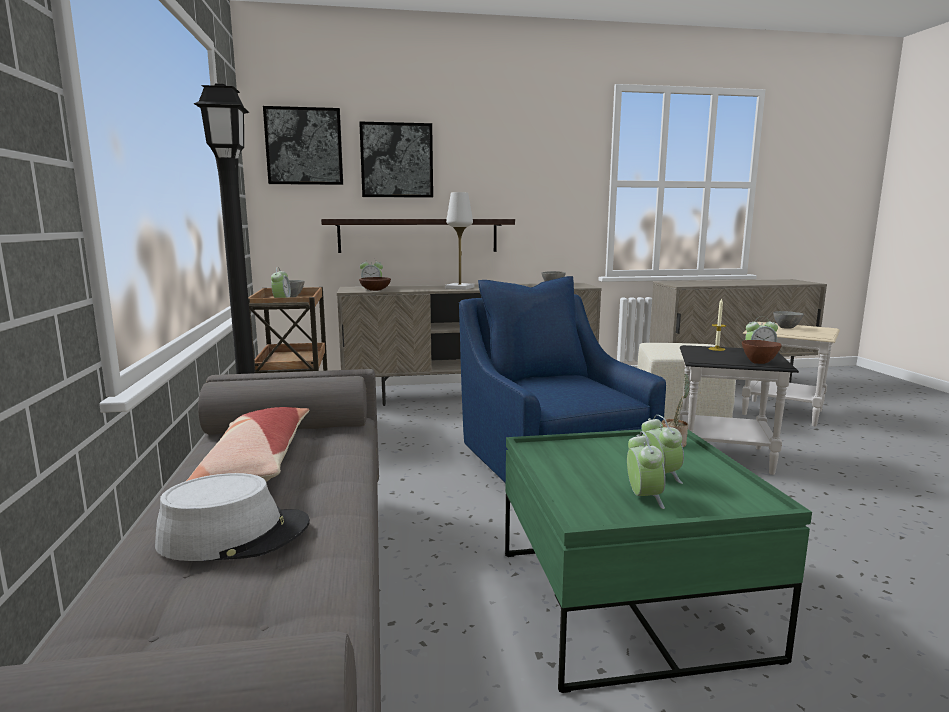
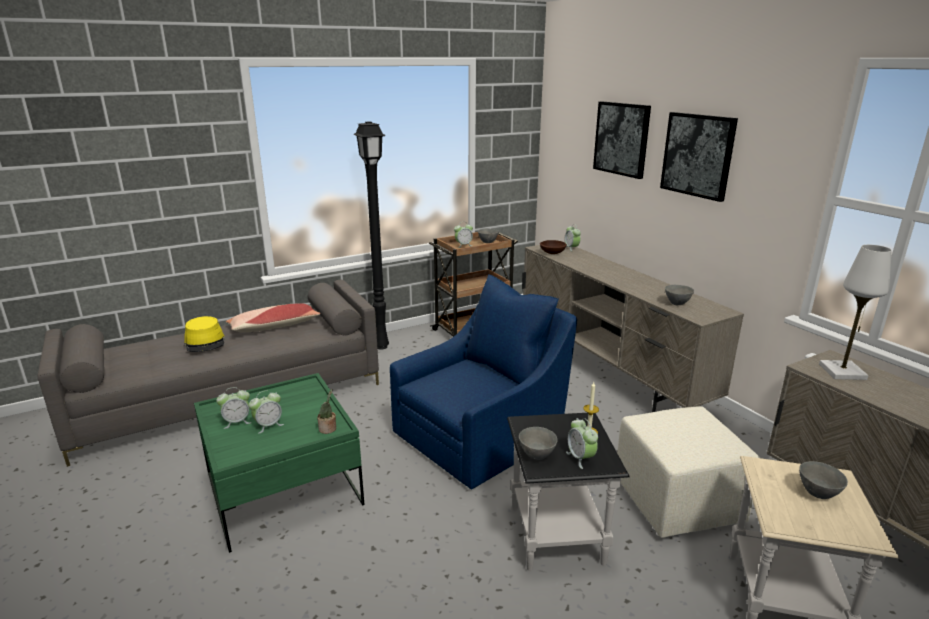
camera: 70 degrees right, 10 degrees up
grey hat [155,473,310,561] -> yellow hat [184,316,225,352]
picture [263,106,343,185] -> picture moved to [660,112,738,202]
shelf [321,219,515,253] -> none
white table lamp [445,192,475,290] -> white table lamp moved to [819,245,892,380]
brown bowl [742,340,782,364] -> grey bowl [519,427,557,460]

